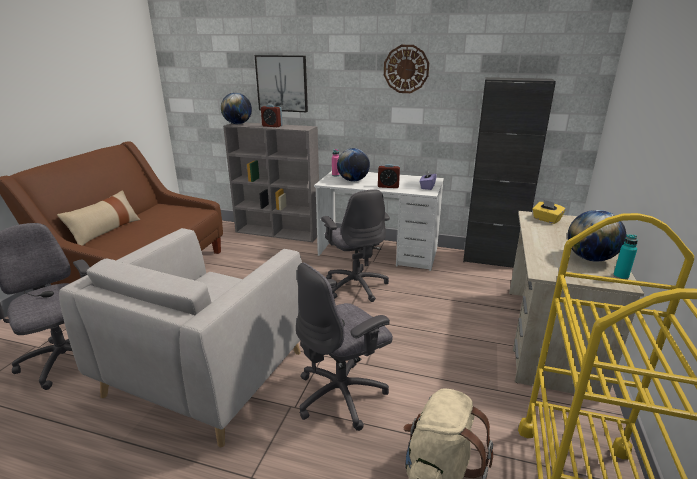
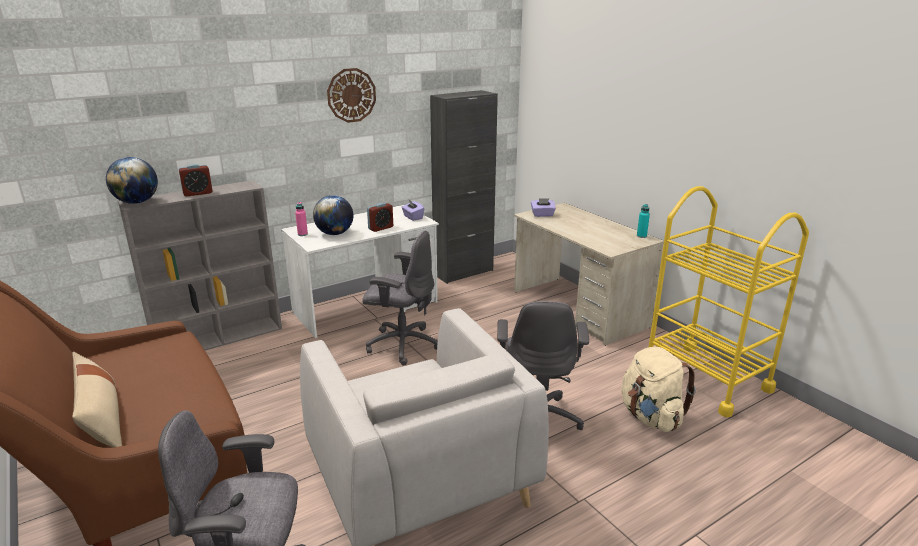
camera: 50 degrees left, 0 degrees up
picture [255,55,308,112] -> none
yellow tissue box [532,200,566,224] -> purple tissue box [531,198,556,217]
globe [568,210,626,261] -> none

